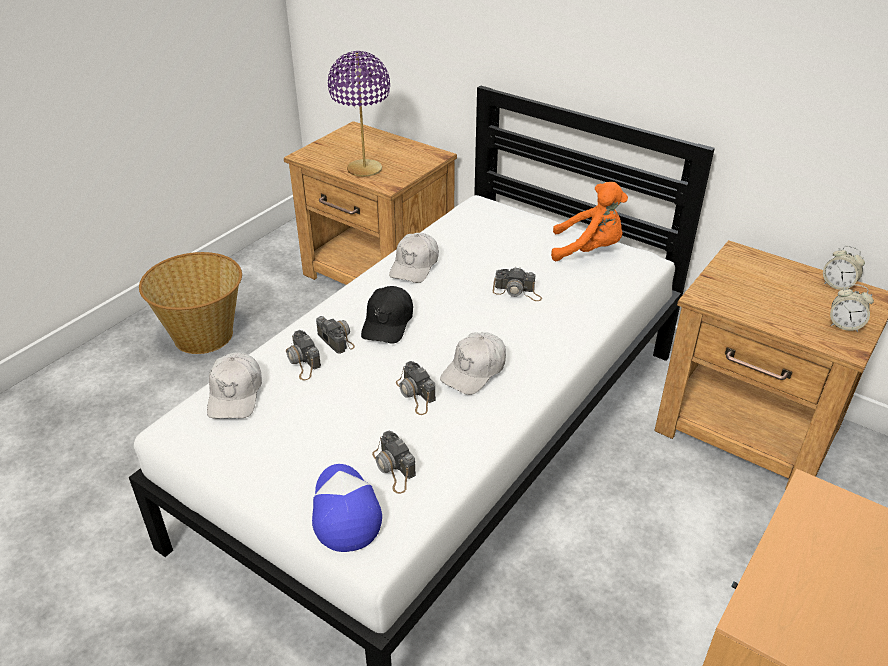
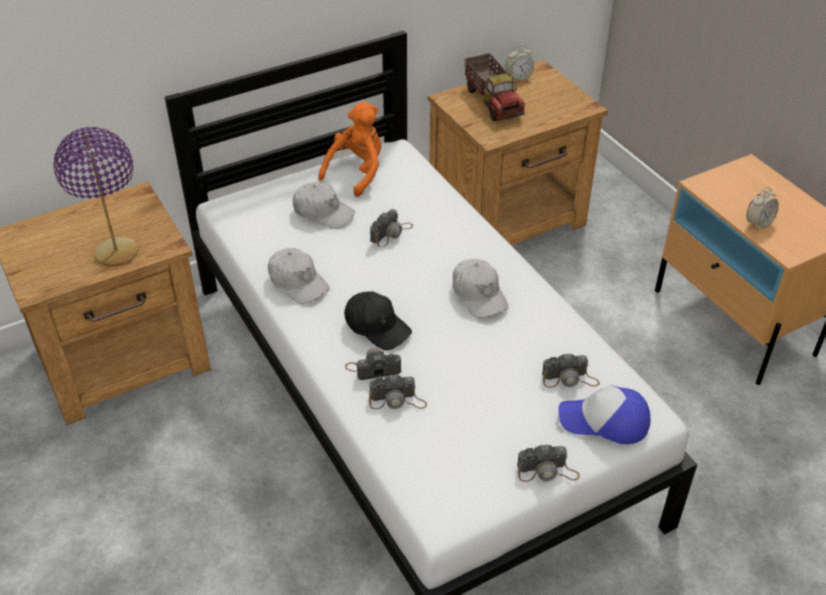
camera: 65 degrees left, 5 degrees up
basket [139,252,242,354] -> none
white cap [207,352,262,418] -> white cap moved to [293,182,355,229]
camera [396,361,436,415] -> camera moved to [517,445,580,482]
alarm clock [830,284,874,332] -> alarm clock moved to [747,187,779,230]
none -> toy truck [465,53,525,121]

